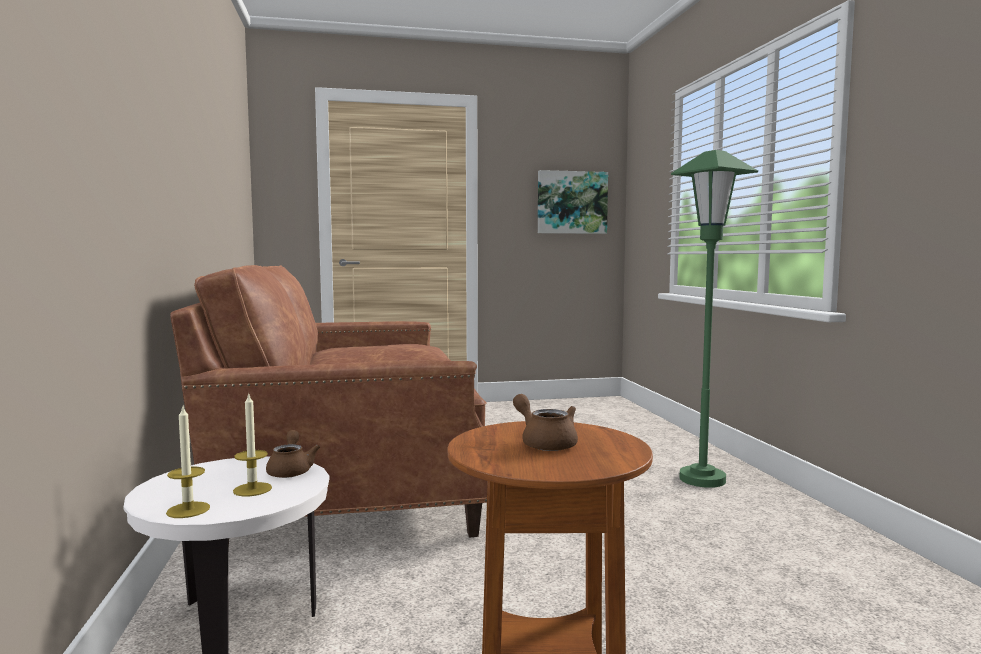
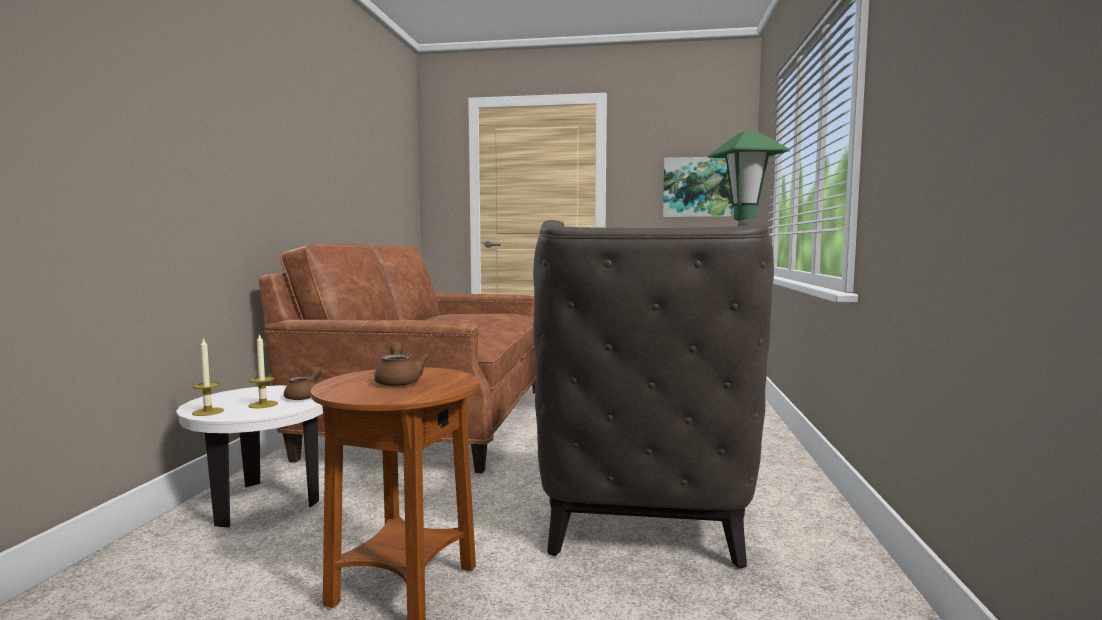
camera: 20 degrees right, 0 degrees up
none -> grey armchair [533,219,774,568]

